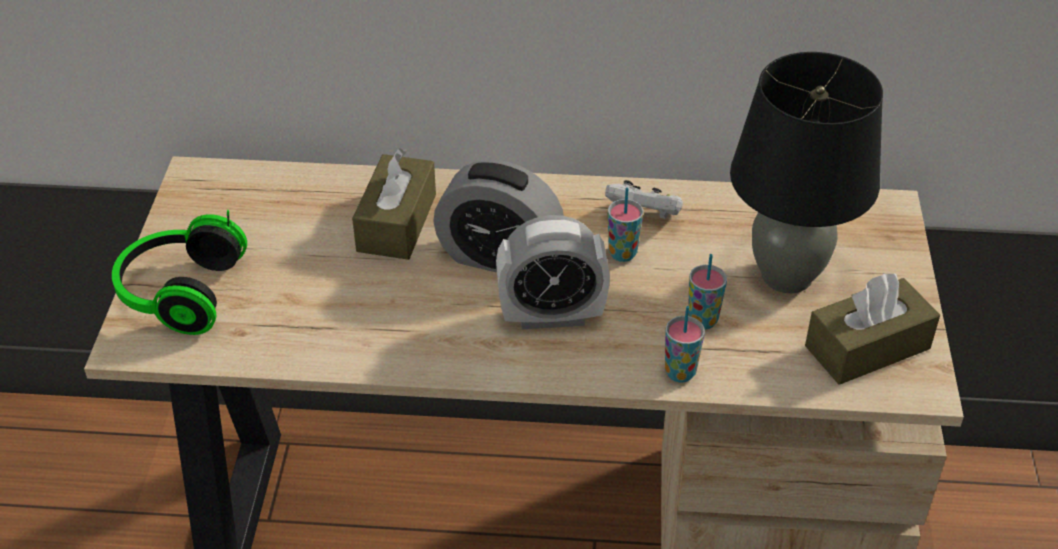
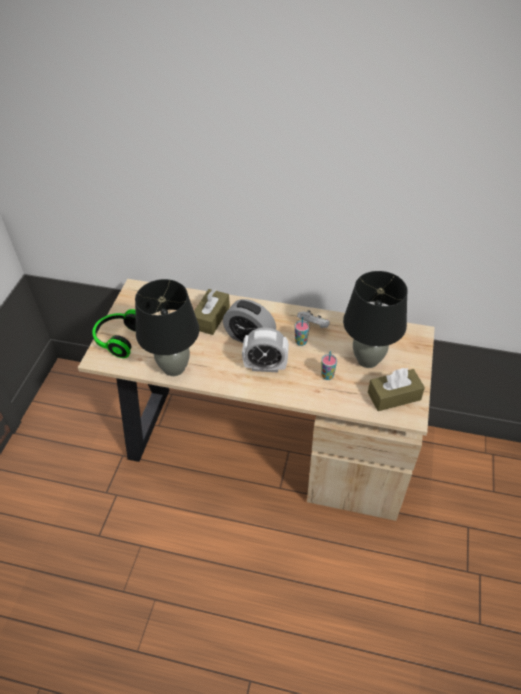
camera: 10 degrees right, 5 degrees up
cup [665,306,705,383] -> none
none -> black table lamp [135,279,199,376]

